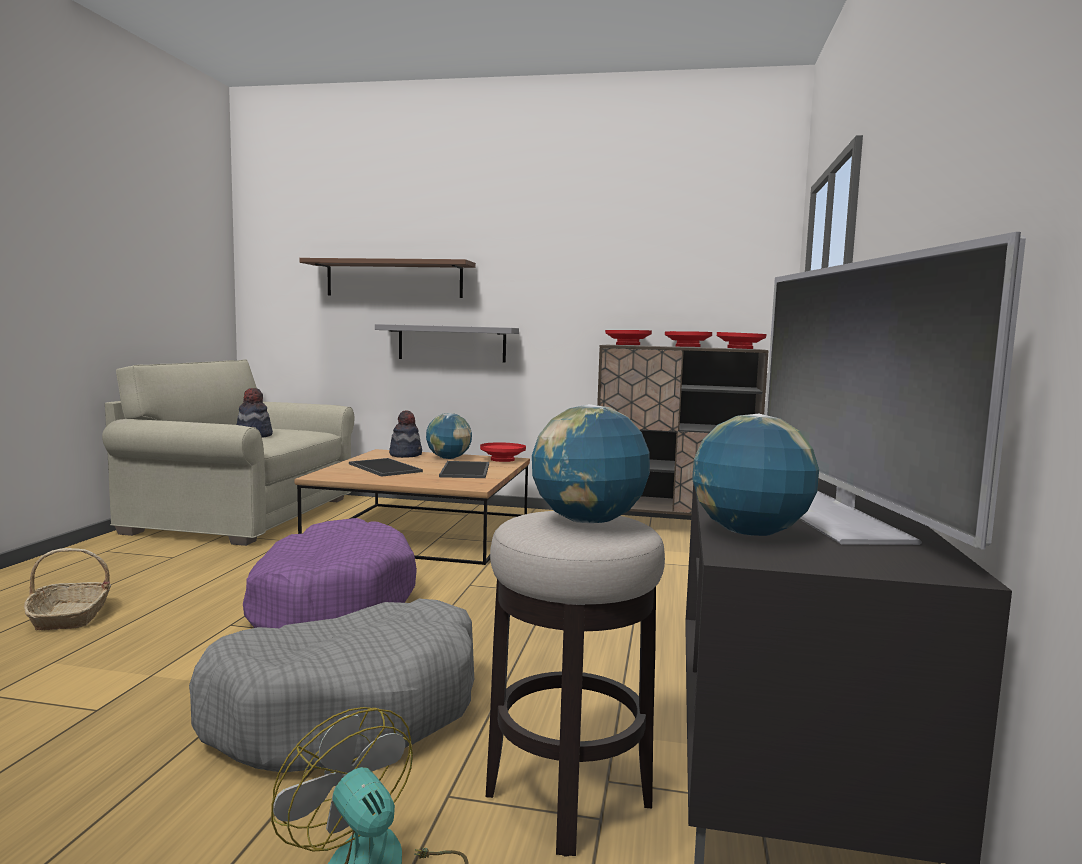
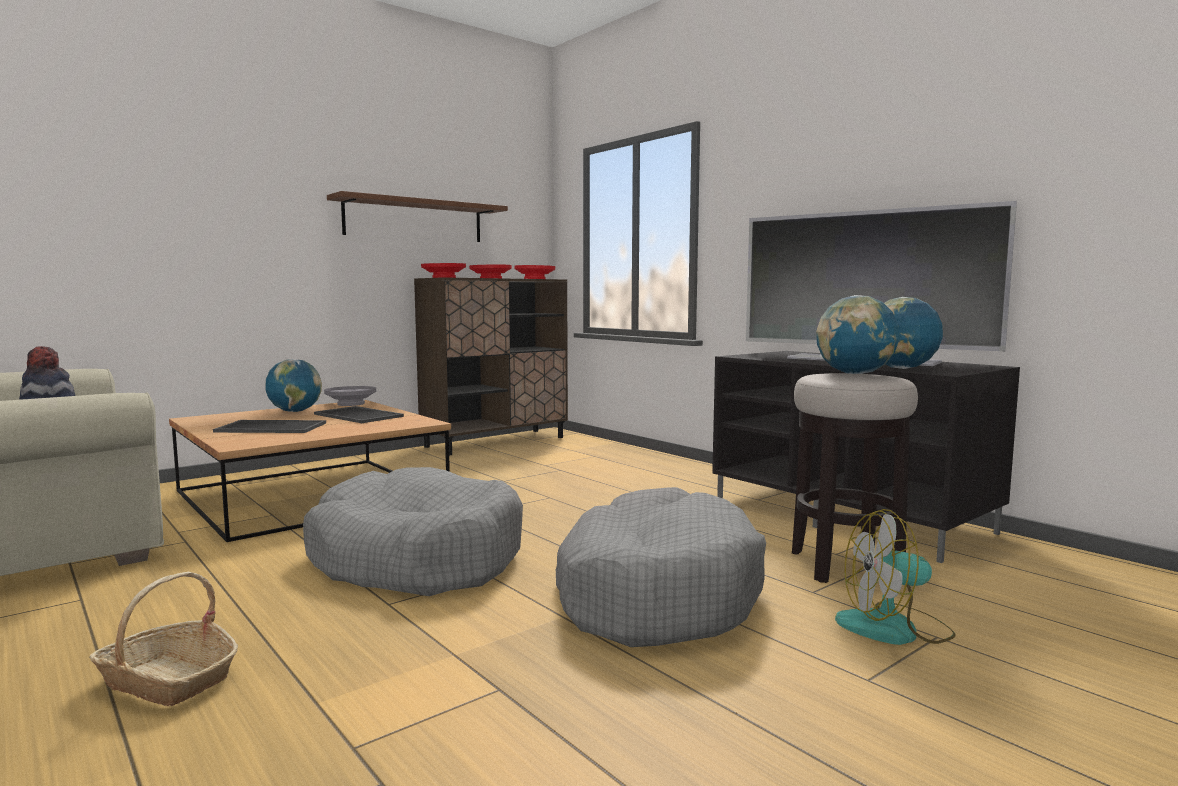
camera: 50 degrees left, 0 degrees up
purple dog bed [243,518,417,628] -> grey dog bed [303,467,523,596]
brown shelf [299,258,476,298] -> brown shelf moved to [327,191,508,242]
grey shelf [375,324,519,363] -> none
hat [389,410,422,458] -> none
red bowl [480,442,526,462] -> grey bowl [324,386,376,406]

